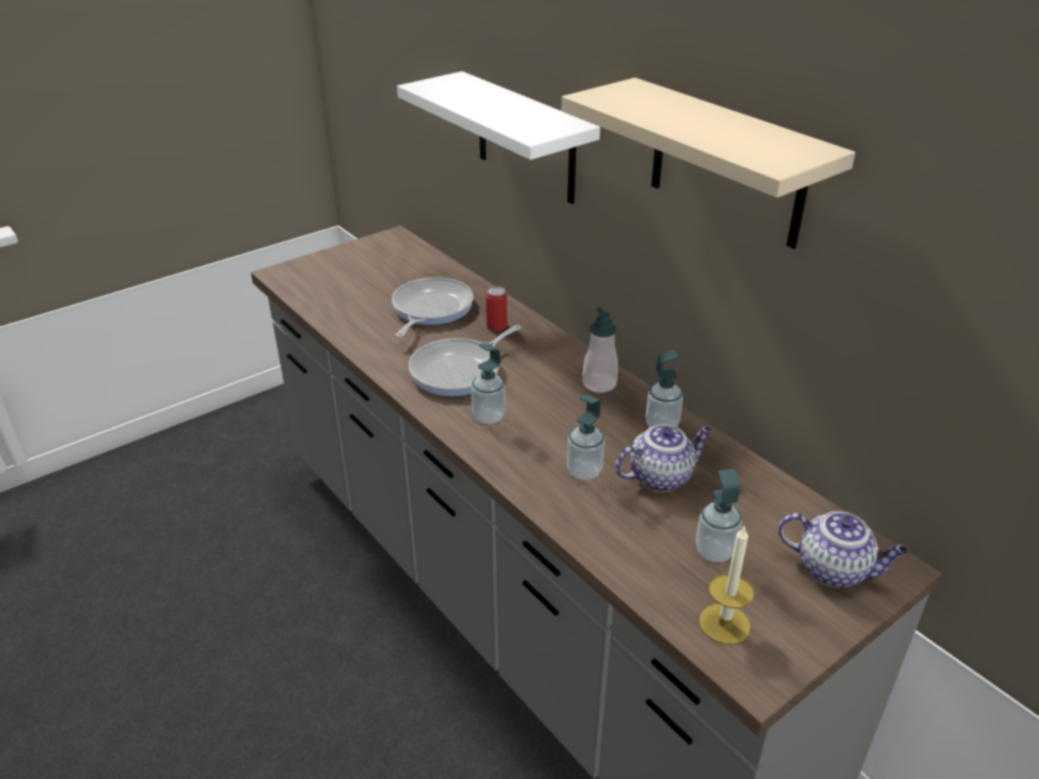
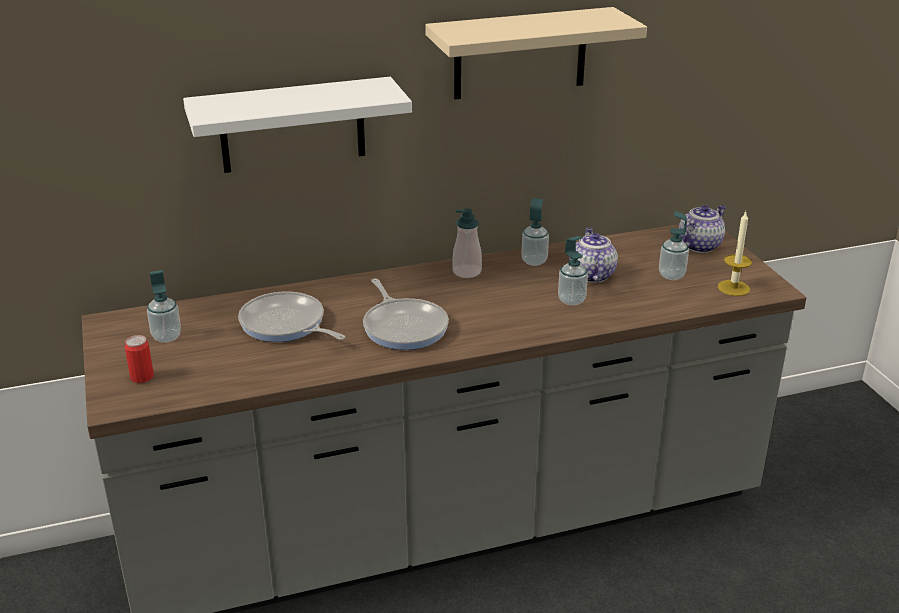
camera: 70 degrees left, 5 degrees down
soap dispenser [471,343,506,424] -> soap dispenser moved to [147,270,181,343]
can [486,286,507,331] -> can moved to [125,335,154,383]

